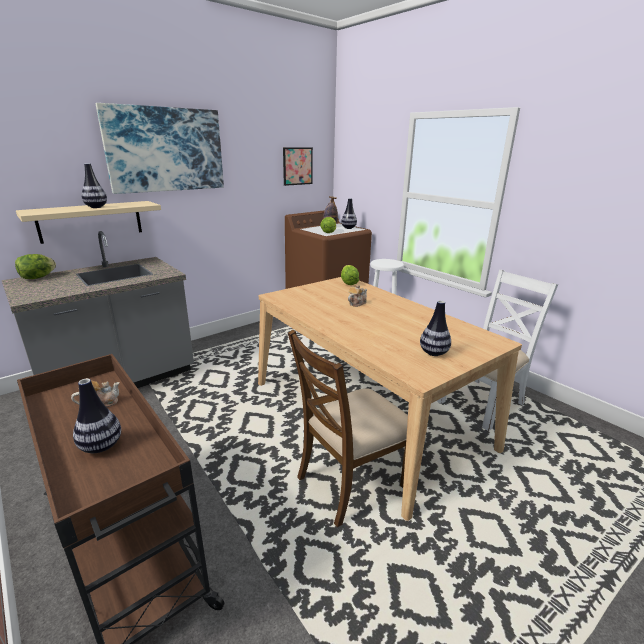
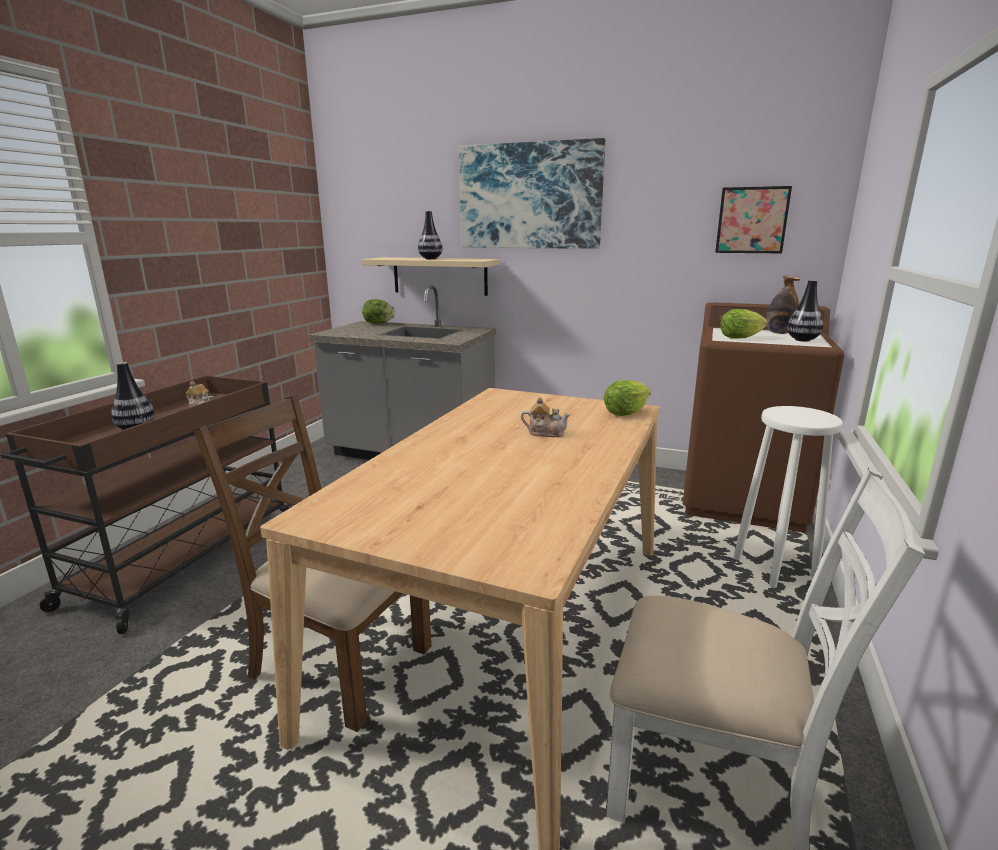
camera: 60 degrees right, 5 degrees down
vase [420,300,451,356] -> none

